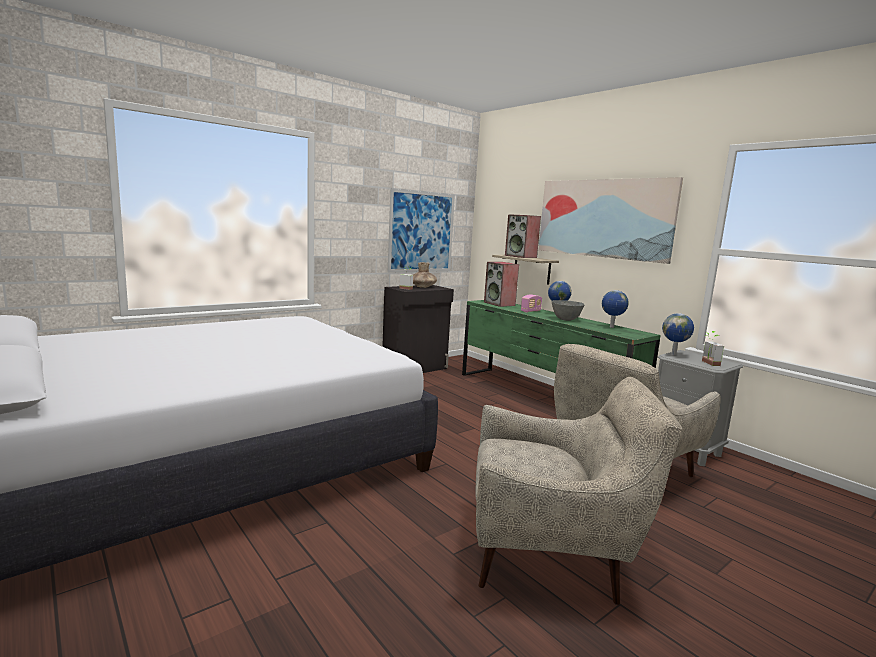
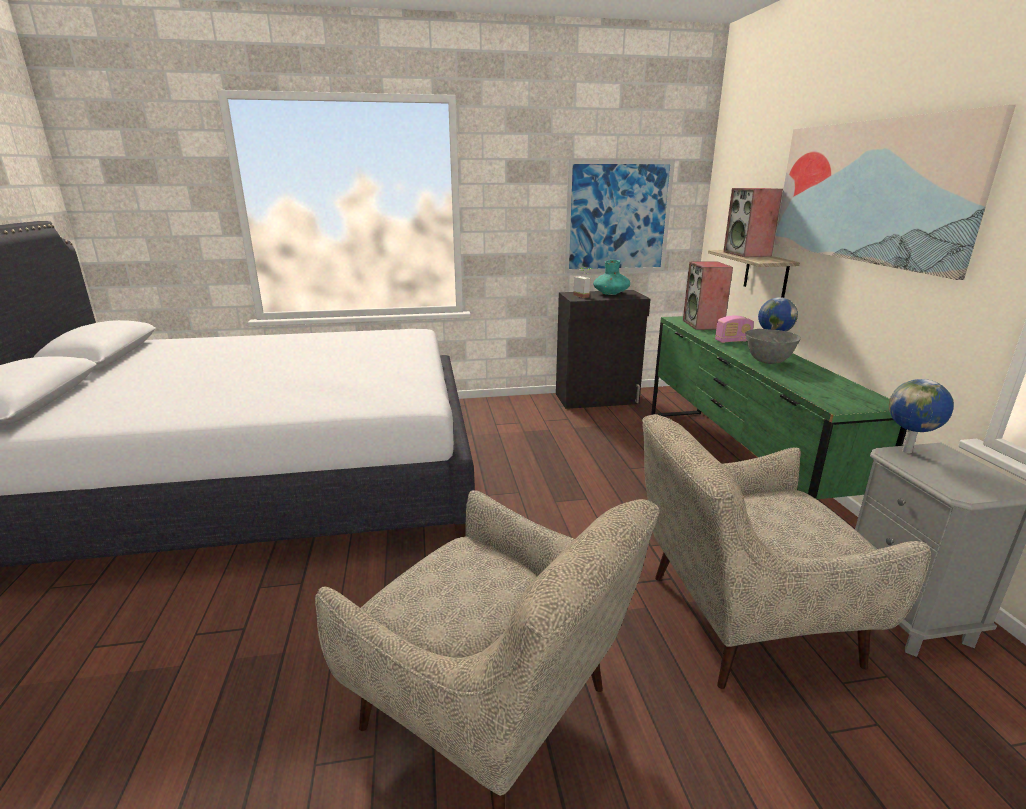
camera: 30 degrees right, 10 degrees up
brown vase [413,262,437,288] -> turquoise vase [593,260,630,295]
globe [602,290,629,328] -> none
potted plant [702,331,724,366] -> none

